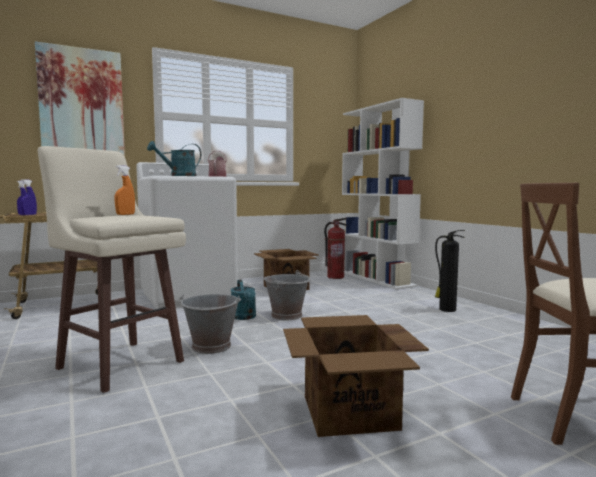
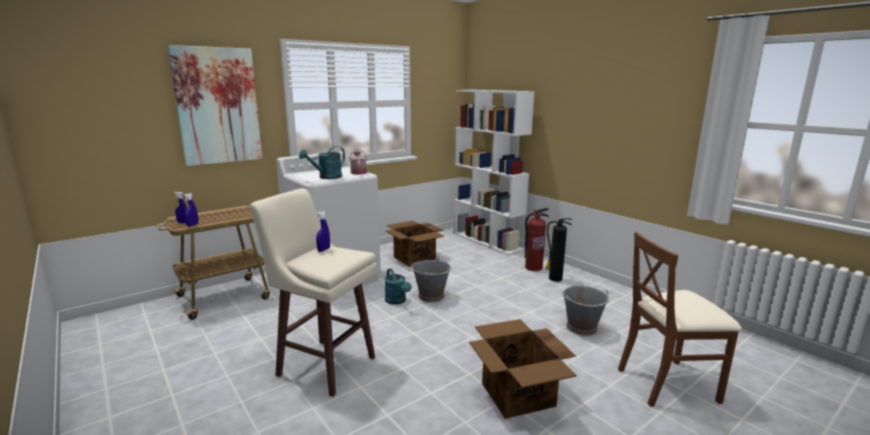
camera: 10 degrees left, 10 degrees up
orange spray bottle [115,165,135,215] -> blue spray bottle [316,211,330,252]
grey bucket [179,294,241,354] -> grey bucket moved to [562,285,610,336]
fire extinguisher [324,218,347,279] -> fire extinguisher moved to [524,208,549,271]

